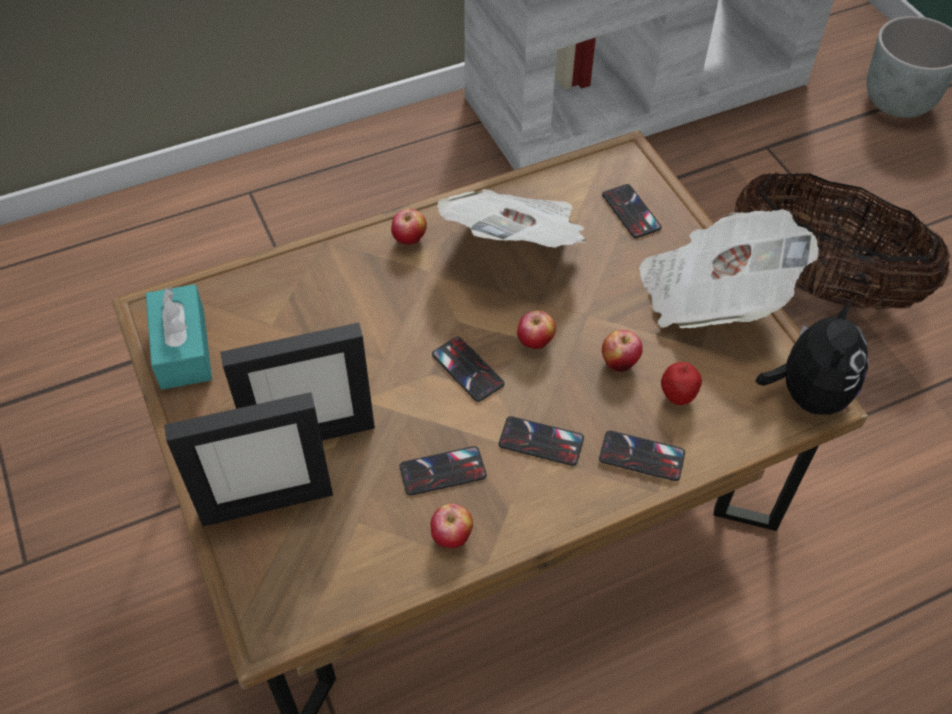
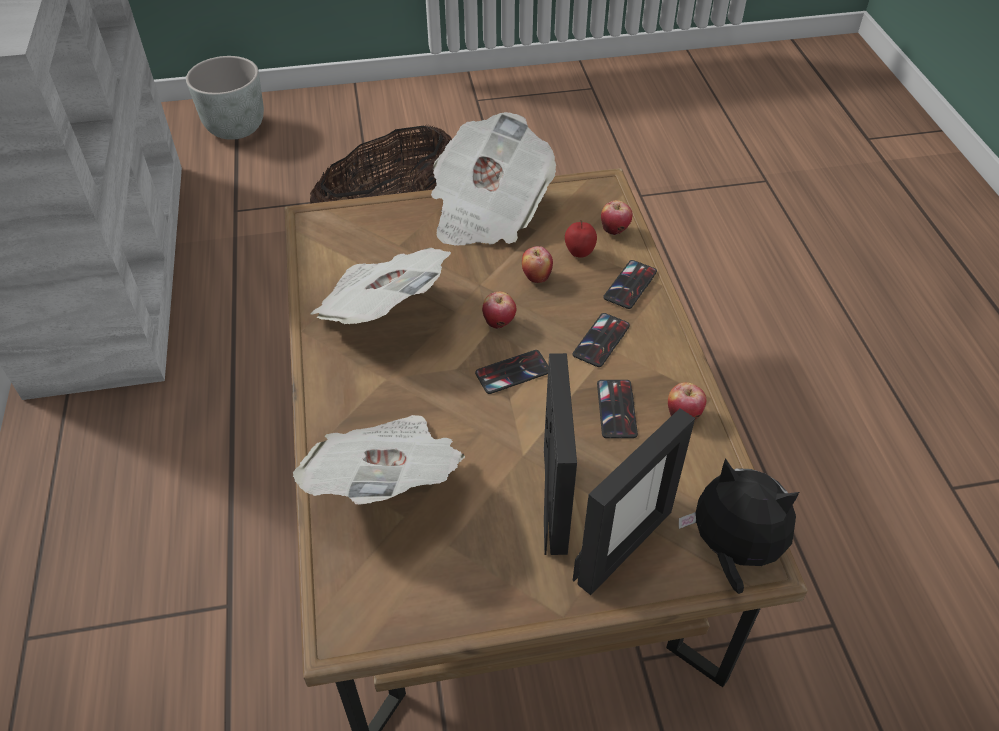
camera: 75 degrees left, 5 degrees down
turquoise tissue box [146,284,212,390] -> none
picture frame [164,392,333,526] -> picture frame turned 45 degrees clockwise [573,408,695,595]
apple [391,208,427,245] -> apple moved to [601,200,632,235]
phone [602,184,662,238] -> none
plush toy [755,299,869,415] -> plush toy moved to [679,458,799,594]
none -> newspaper [293,415,465,505]

